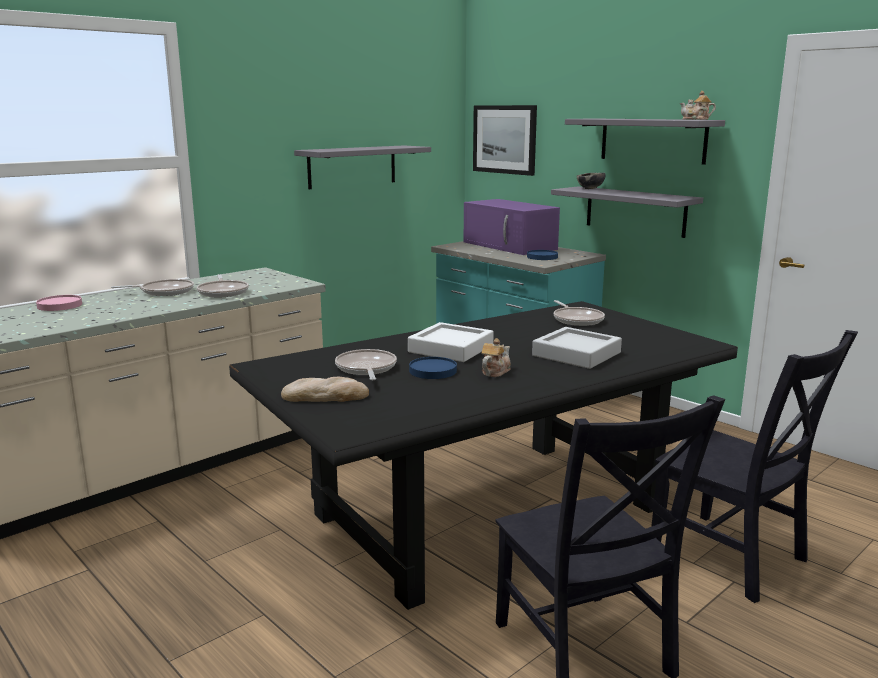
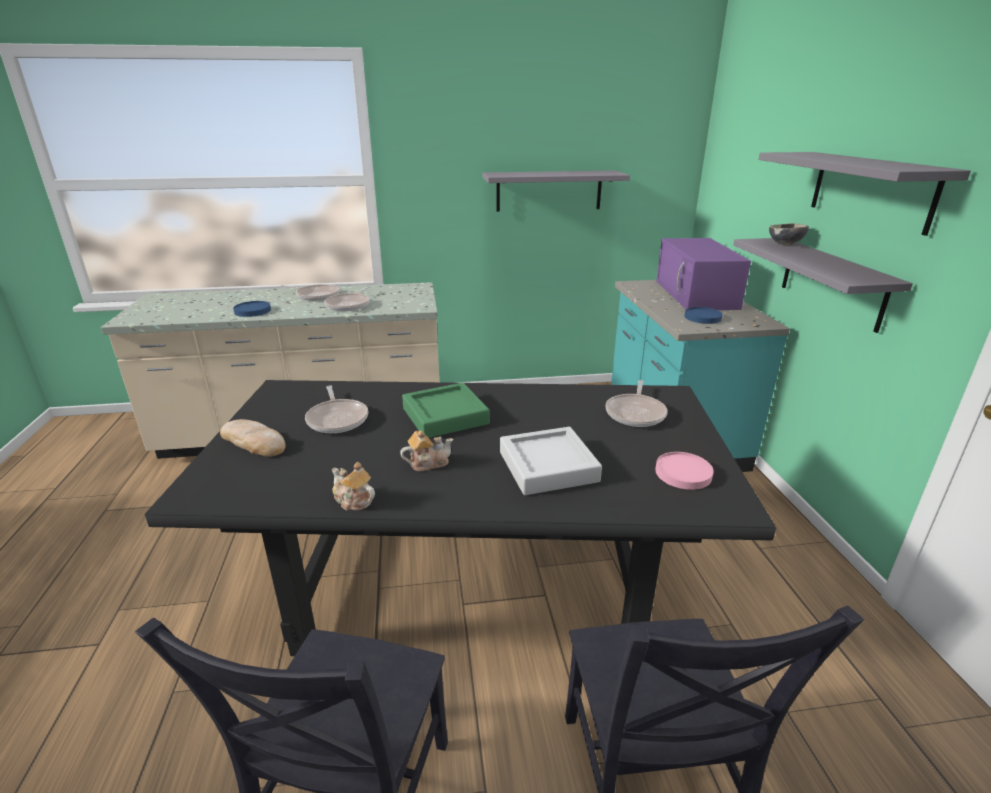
camera: 35 degrees right, 10 degrees up
pink plate [36,295,82,311] -> pink plate moved to [655,452,714,490]
frying pan [335,349,397,380] -> frying pan turned 135 degrees clockwise [305,386,368,433]
white tray [408,322,494,362] -> green tray [402,383,490,438]
blue plate [409,357,457,379] -> blue plate moved to [233,301,271,317]
picture [473,105,537,176] -> none
teapot [680,91,716,120] -> teapot moved to [332,462,375,510]

